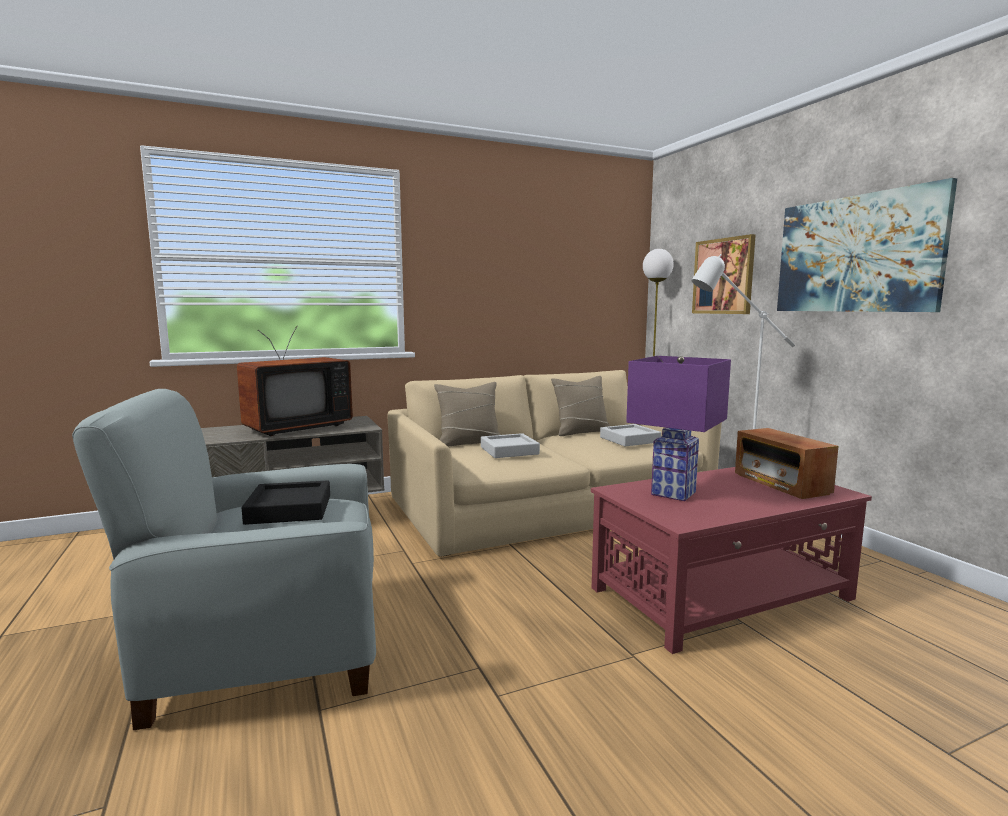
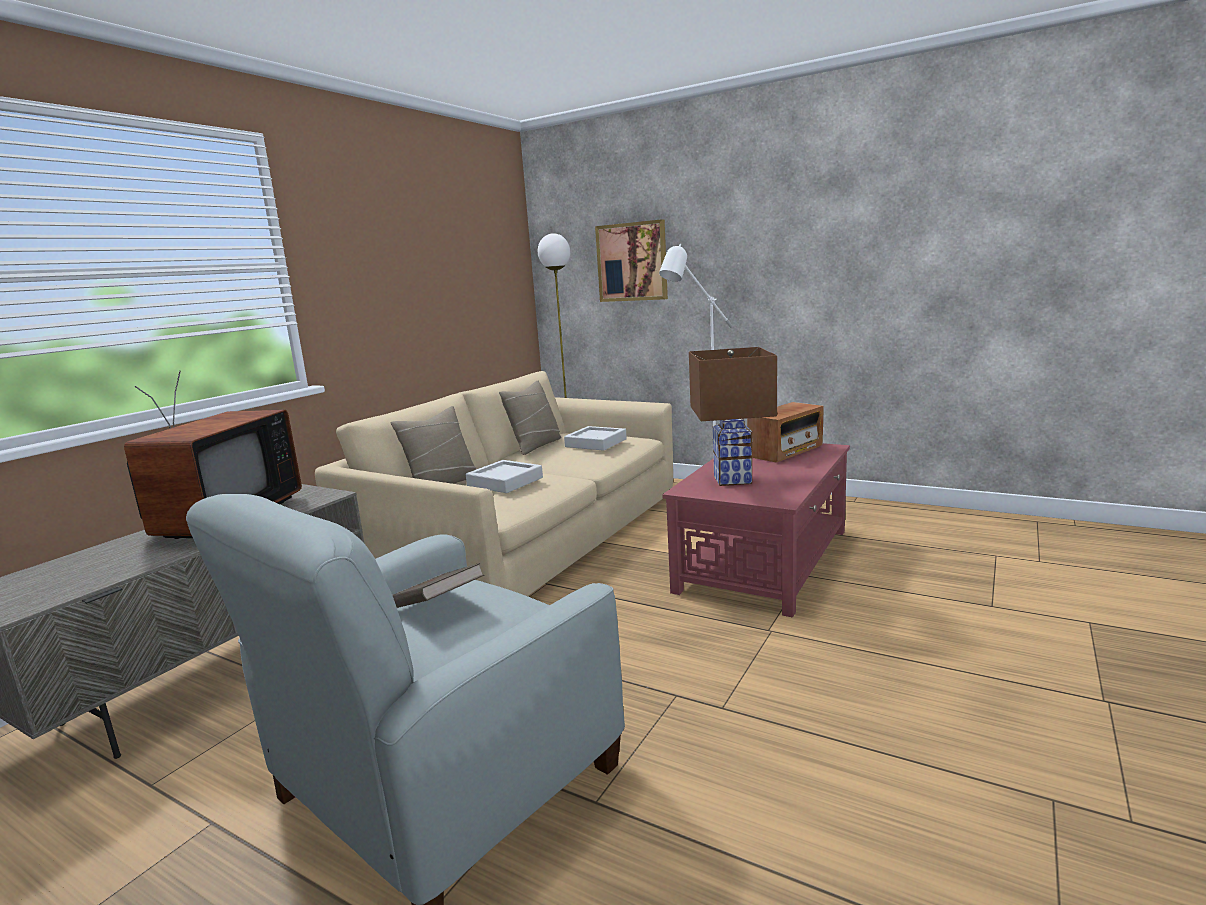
camera: 35 degrees left, 5 degrees up
black tray [242,480,330,525] -> brown book [392,563,484,608]
purple table lamp [626,356,731,501] -> brown table lamp [689,347,777,486]
radio [735,428,838,499] -> radio turned 75 degrees counterclockwise [747,402,824,463]
picture [777,178,957,312] -> none

